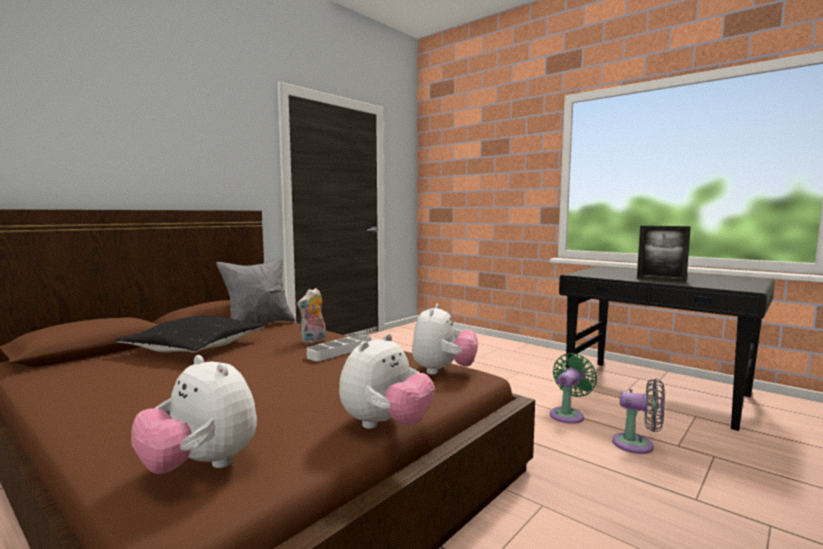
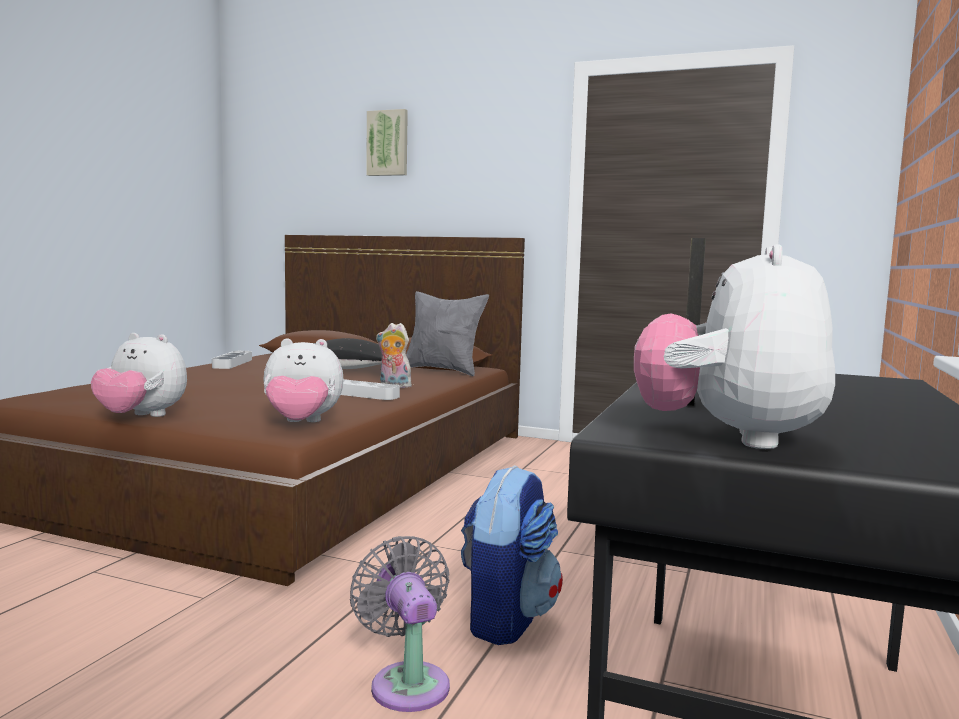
camera: 70 degrees right, 0 degrees up
plush toy [131,355,257,474] -> plush toy moved to [634,244,835,449]
green fan [550,353,597,424] -> backpack [461,465,563,645]
grey fan [612,378,665,454] -> grey fan turned 150 degrees clockwise [350,536,450,712]
none -> grey tray [212,351,252,369]
none -> picture [366,109,408,176]

